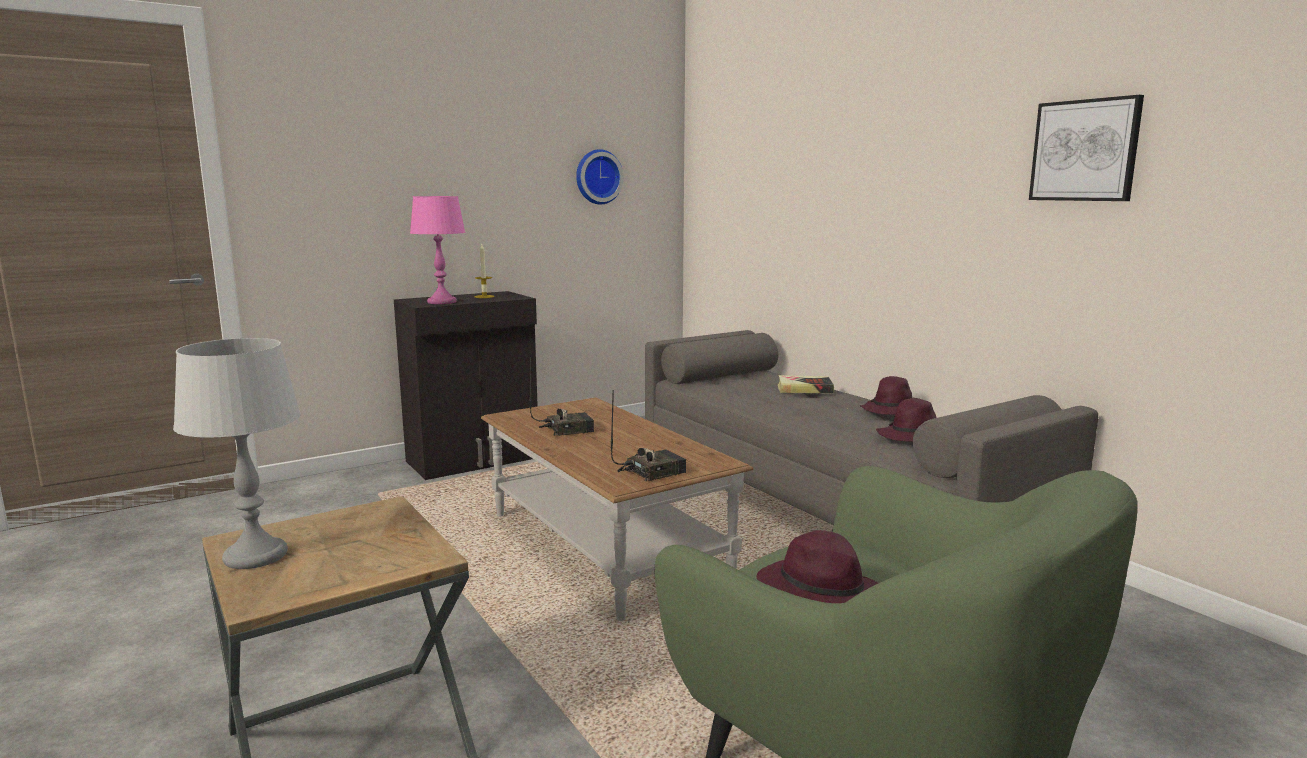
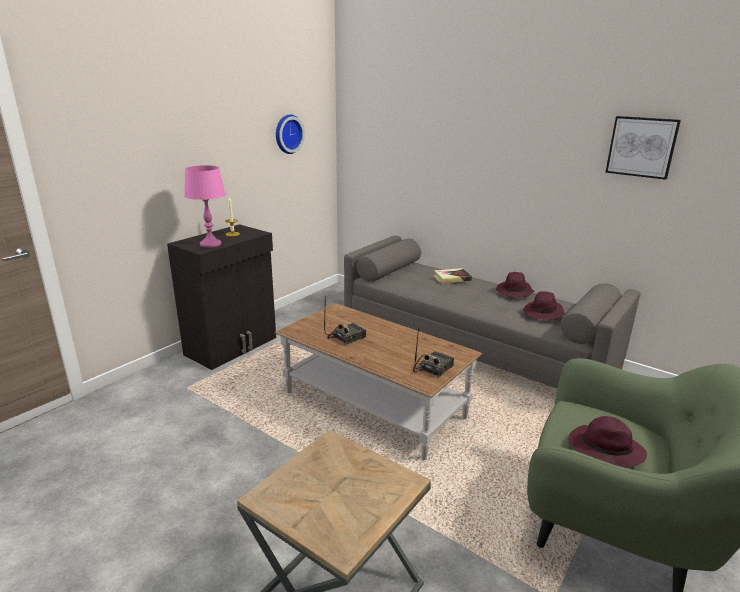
camera: 20 degrees left, 10 degrees up
grey table lamp [173,338,301,569] -> none

